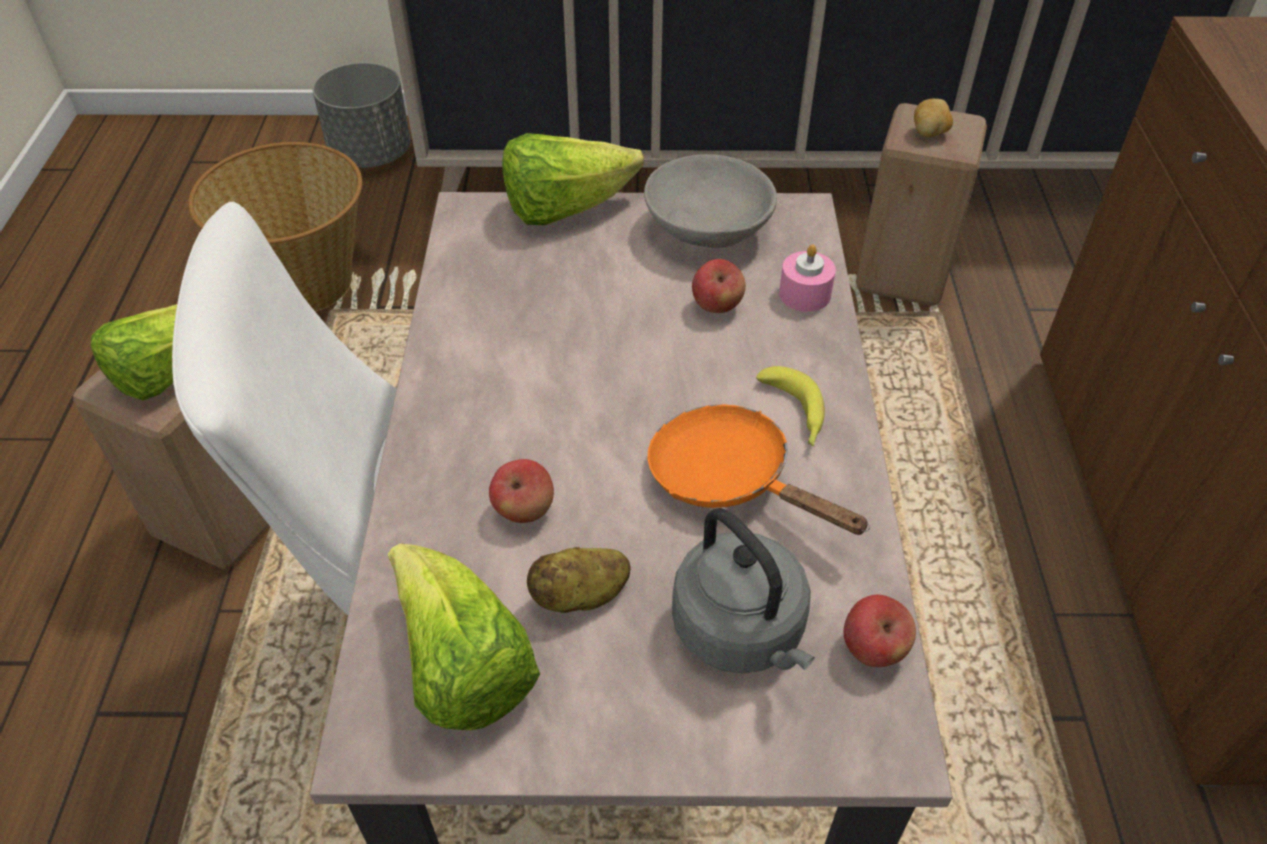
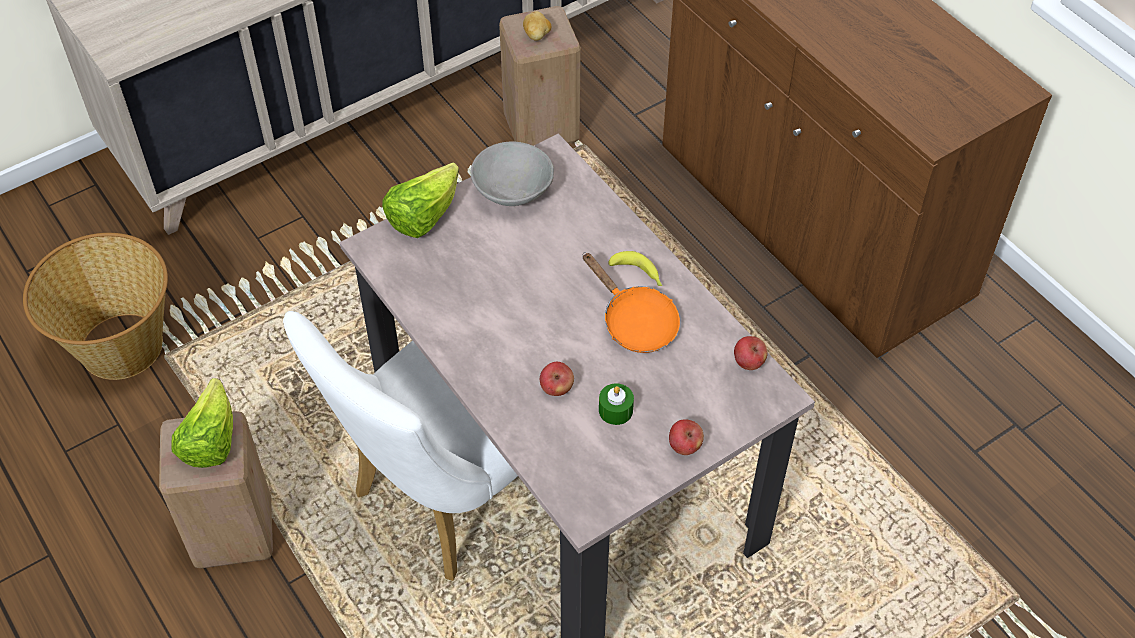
camera: 35 degrees left, 5 degrees up
grey planter [312,62,411,168] -> none
lettuce [388,543,540,730] -> none
potato [527,547,631,613] -> green candle [599,383,634,425]
orange frying pan [648,404,870,535] -> orange frying pan turned 135 degrees counterclockwise [583,252,680,353]
grey kettle [672,508,814,673] -> none
apple [692,259,746,313] -> apple moved to [669,419,704,455]
pink candle [779,244,836,312] -> none

